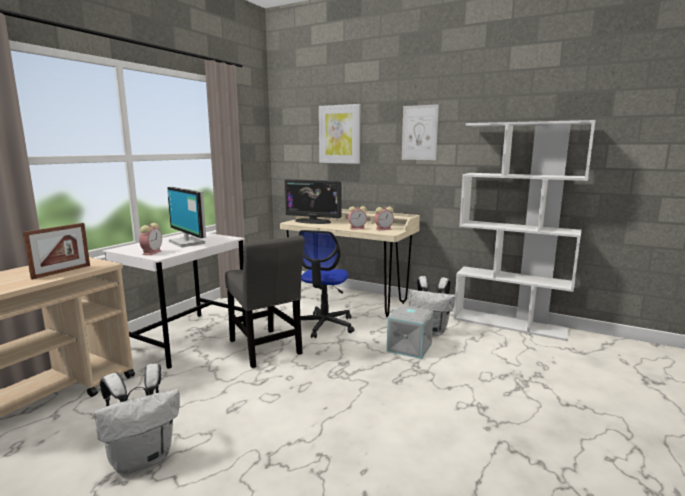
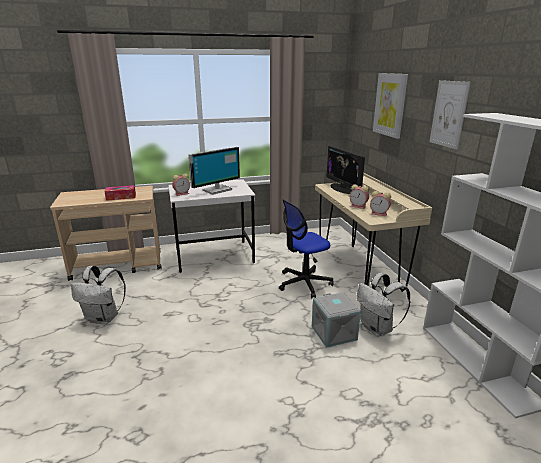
camera: 45 degrees right, 10 degrees up
picture frame [23,223,90,280] -> tissue box [104,185,136,201]
monitor [167,187,206,247] -> monitor turned 135 degrees counterclockwise [188,147,240,195]
grey chair [225,235,305,368] -> none

